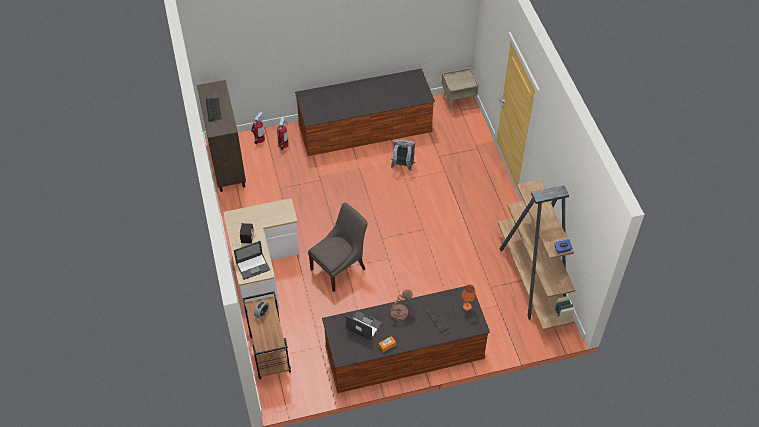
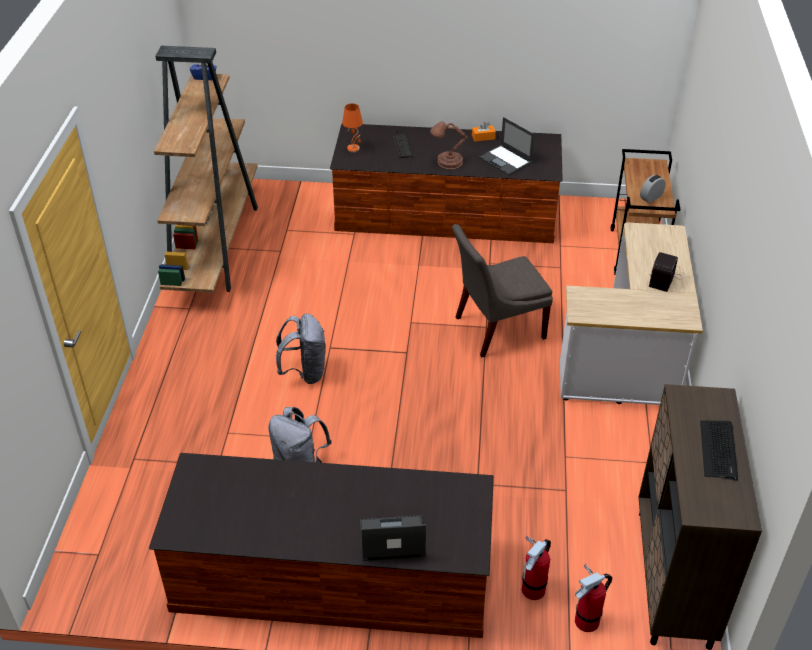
camera: 160 degrees left, 10 degrees down
laptop [234,241,270,280] -> laptop moved to [360,515,426,561]
beige nightstand [442,68,479,110] -> none
none -> grey backpack [276,314,326,384]

